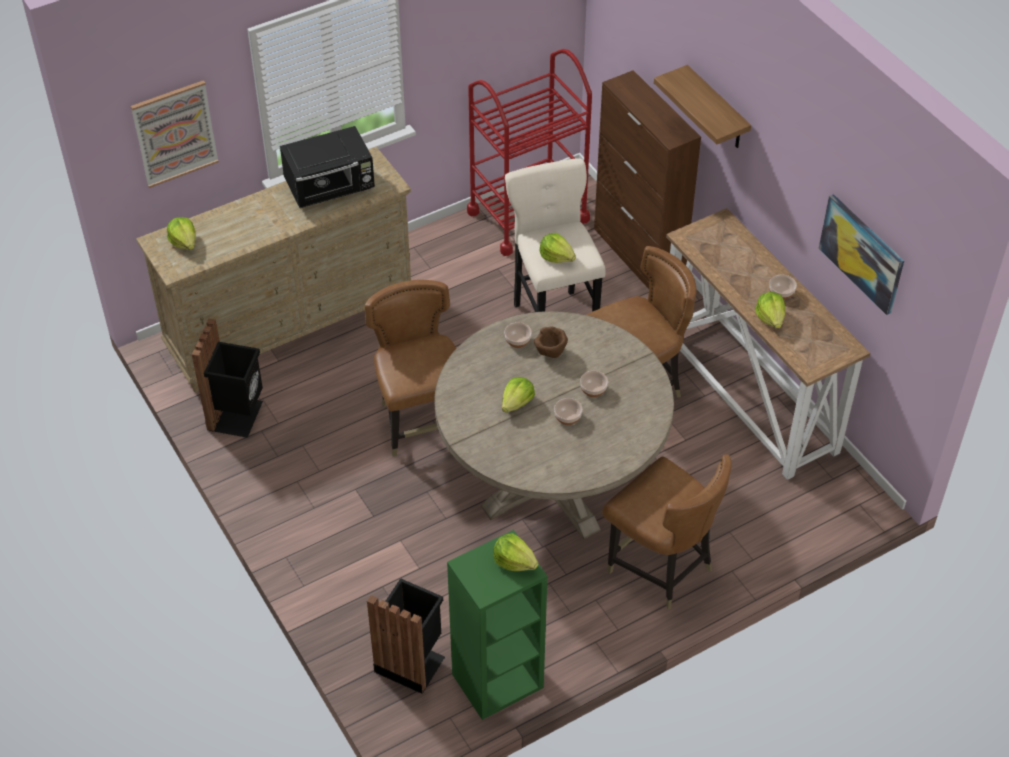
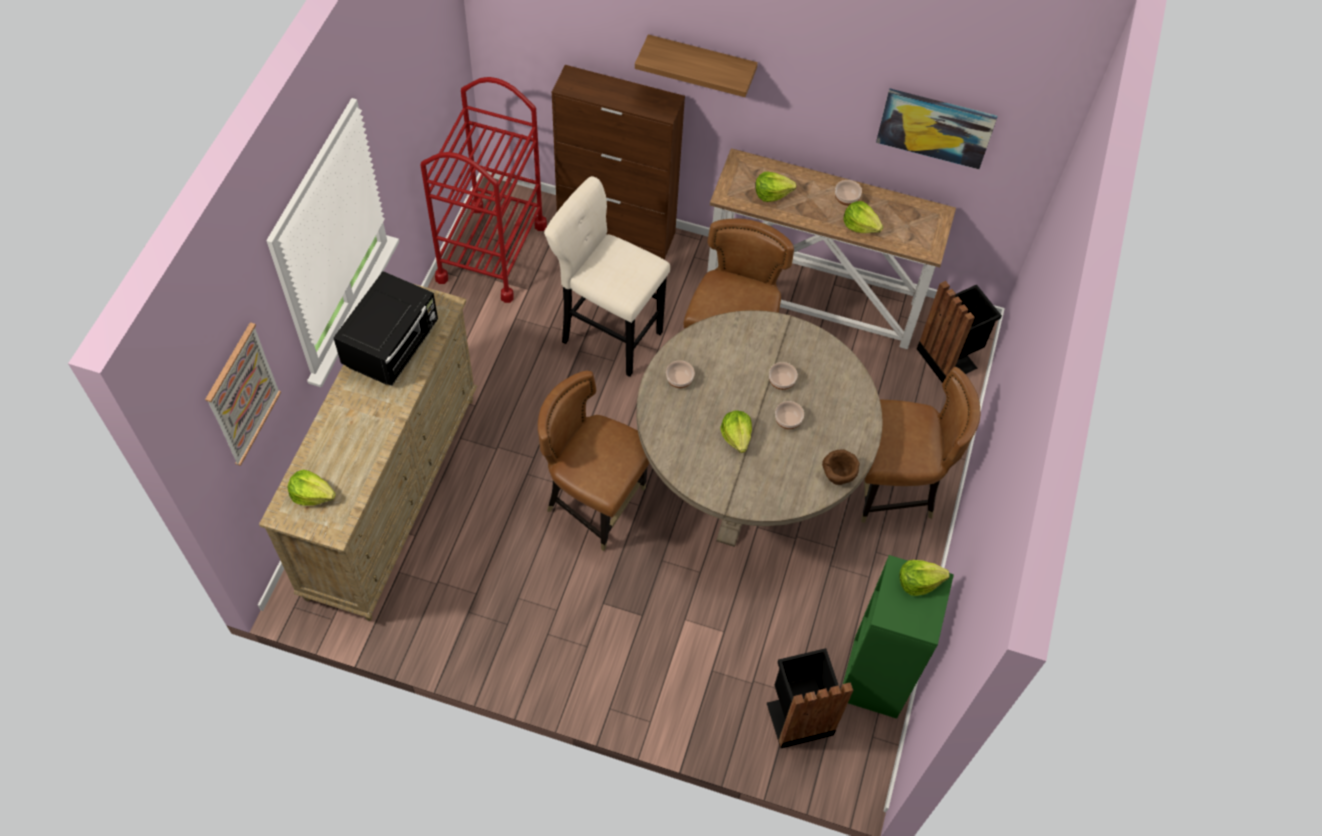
camera: 45 degrees left, 10 degrees up
black trash can [192,318,263,438] -> black trash can moved to [917,281,1002,383]
brown bowl [534,326,568,358] -> brown bowl moved to [822,450,860,485]
lettuce [539,233,576,263] -> lettuce moved to [755,172,797,202]

